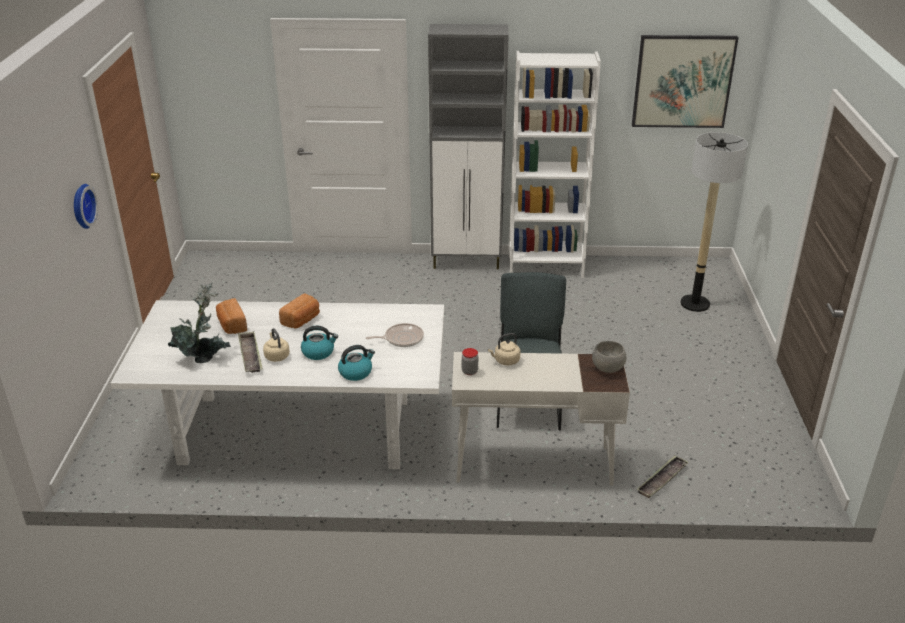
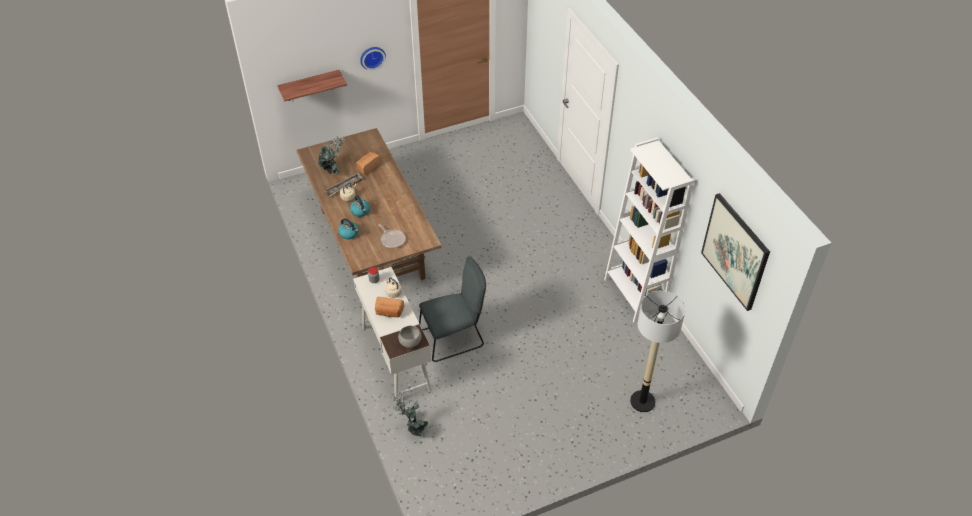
camera: 65 degrees right, 15 degrees up
white dining table [111,300,444,469] -> brown dining table [297,128,441,280]
bread [279,293,320,329] -> bread moved to [375,297,404,317]
grey cabinet [428,24,509,270] -> none
tray [637,456,689,498] -> potted plant [393,389,428,436]
none -> shelf [277,70,347,101]

